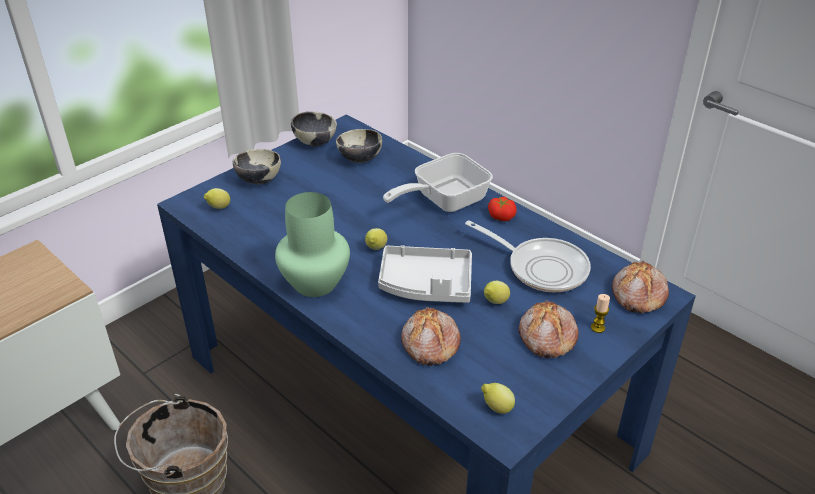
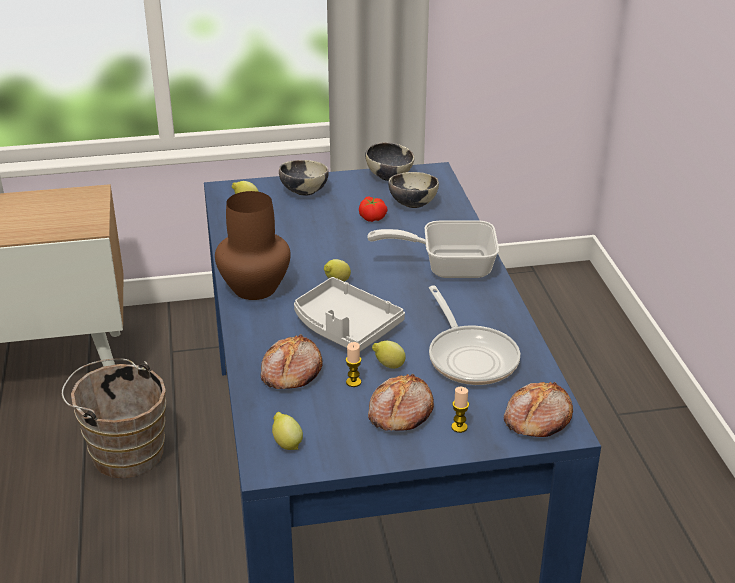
camera: 35 degrees right, 5 degrees down
green vase [275,192,350,297] -> brown vase [215,191,291,300]
tomato [488,197,517,221] -> tomato moved to [359,196,388,222]
none -> candle [346,342,362,387]

